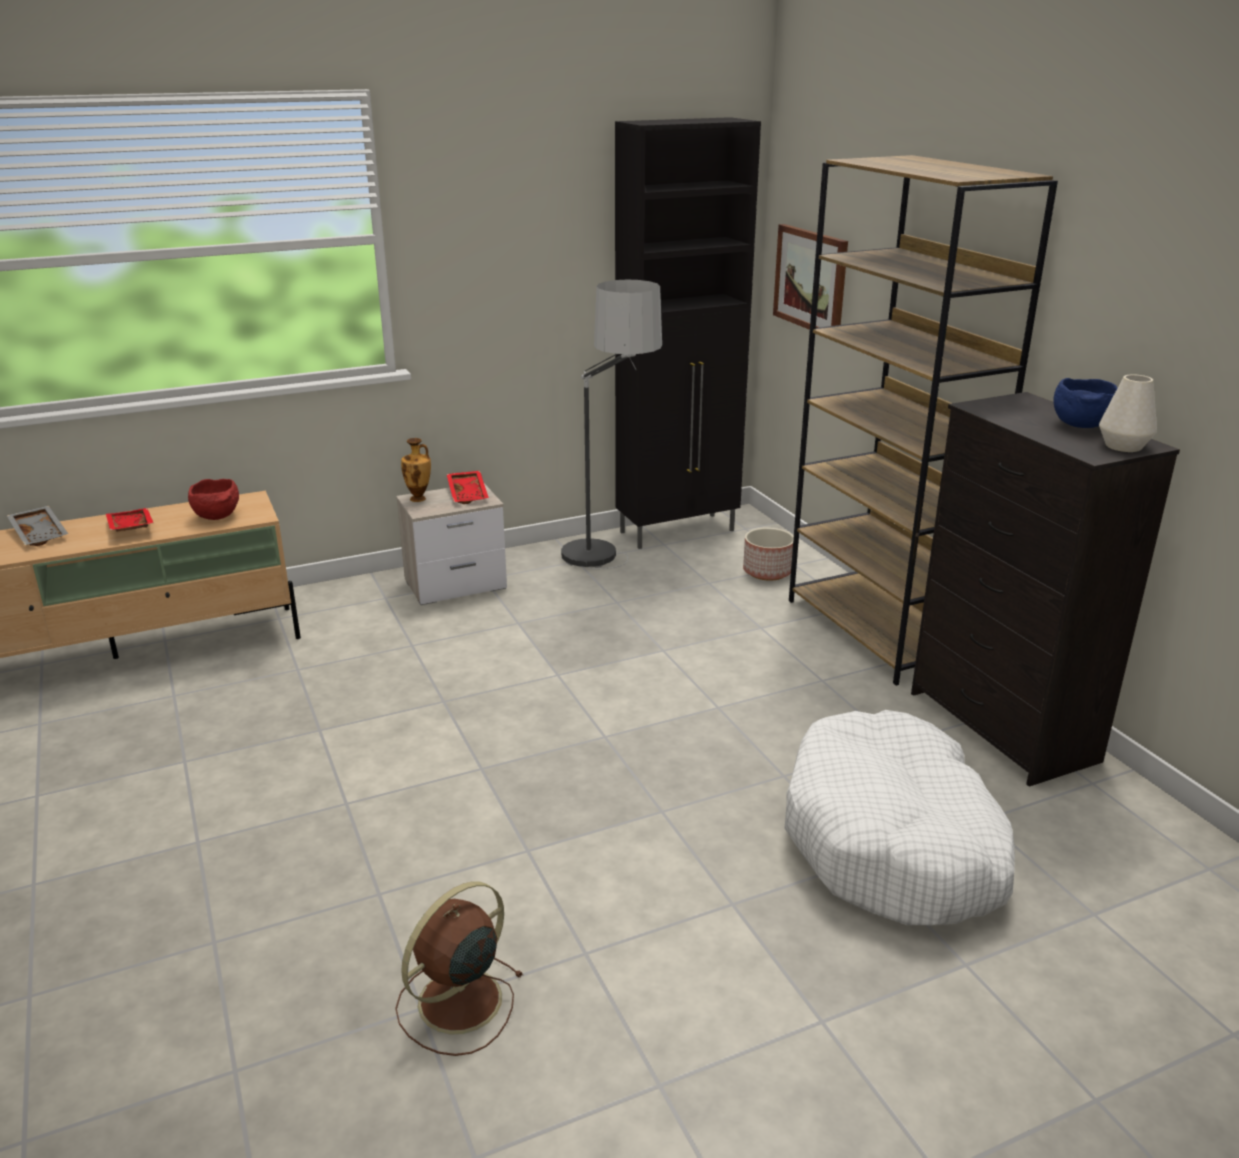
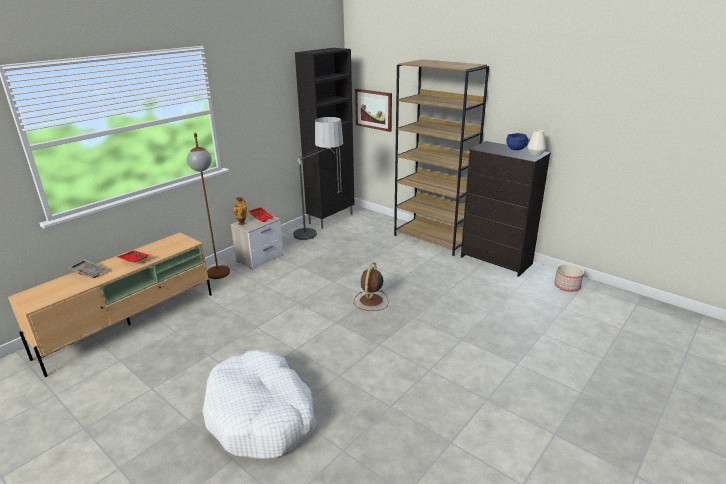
camera: 25 degrees left, 0 degrees up
red bowl [188,479,239,520] -> none
brown fan [395,881,523,1056] -> brown fan moved to [354,262,388,311]
planter [743,528,794,581] -> planter moved to [554,264,584,292]
white dog bed [784,710,1015,925] -> white dog bed moved to [203,350,316,459]
none -> brown floor lamp [187,133,230,279]

